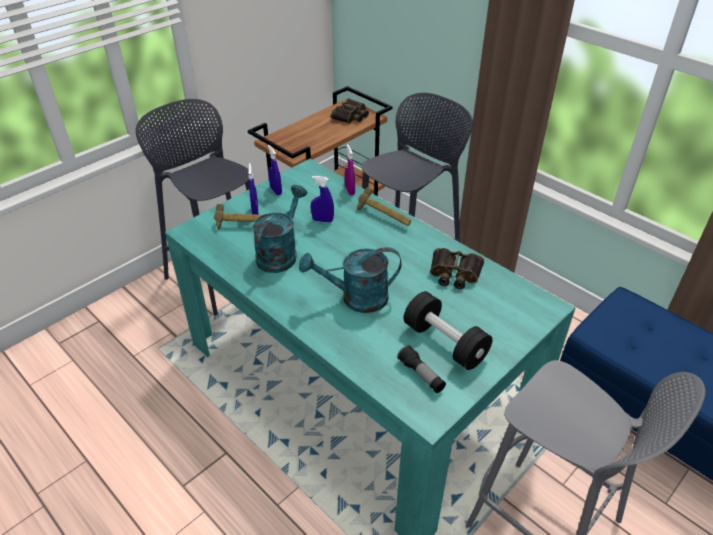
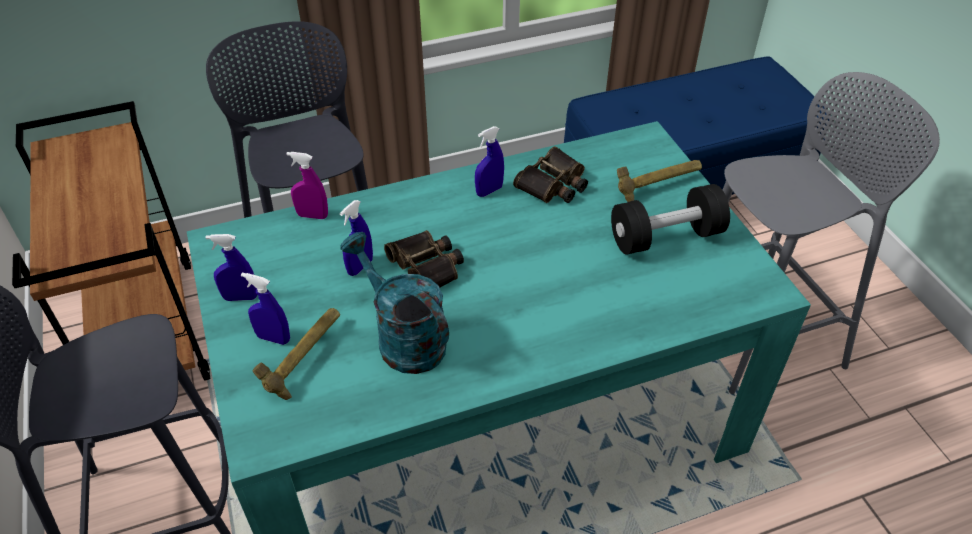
camera: 65 degrees left, 5 degrees up
turquoise watering can [299,247,402,313] -> none
binoculars [331,98,369,124] -> binoculars moved to [384,230,464,287]
hammer [357,187,411,226] -> hammer moved to [617,160,702,202]
flashlight [397,345,446,393] -> none
none -> blue spray bottle [475,126,504,197]

